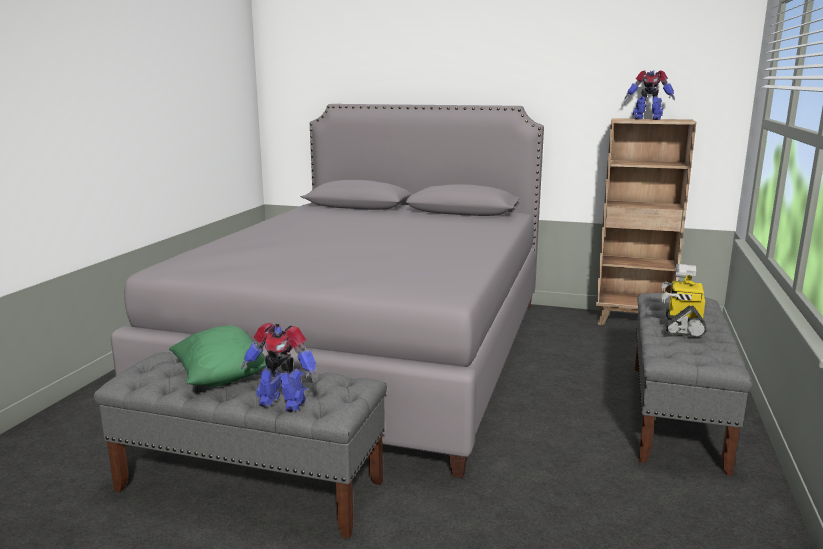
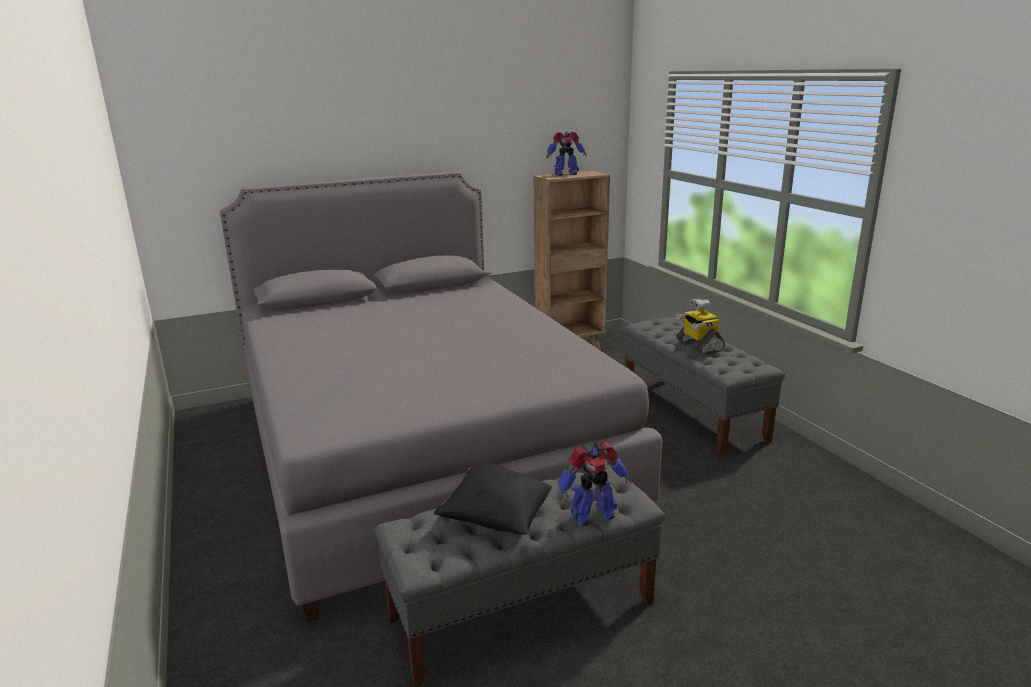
camera: 40 degrees left, 5 degrees up
green pillow [169,325,266,387] -> black pillow [434,465,552,535]

